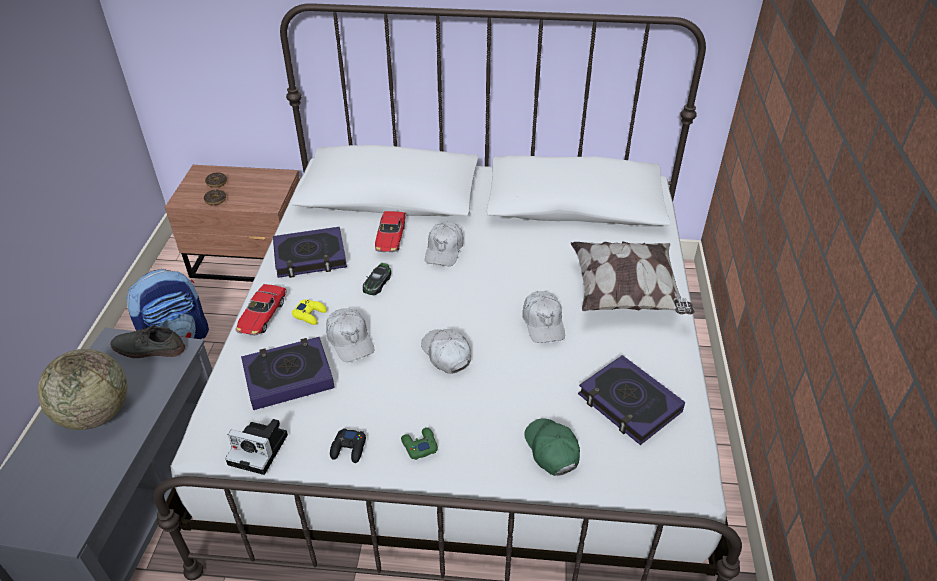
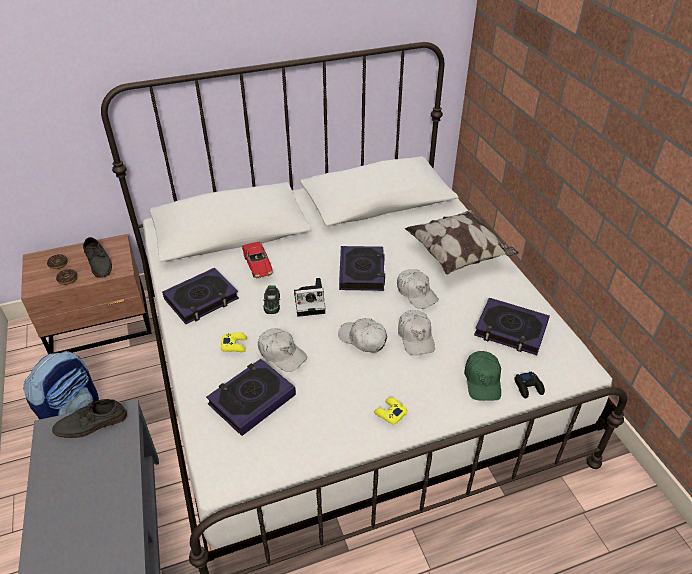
camera: 25 degrees left, 0 degrees up
globe [38,349,127,430] -> none
camera [225,419,288,475] -> camera moved to [294,278,325,317]
toy car [236,284,287,336] -> none
black game controller [330,428,366,463] -> black game controller moved to [514,371,545,398]
green game controller [401,428,438,460] -> yellow game controller [374,397,407,424]
white cap [425,222,463,266] -> white cap moved to [398,310,435,355]
green cap [524,418,580,476] -> green cap turned 135 degrees counterclockwise [464,351,501,401]
none -> grey shoe [83,237,112,278]
none -> book [339,246,385,291]

